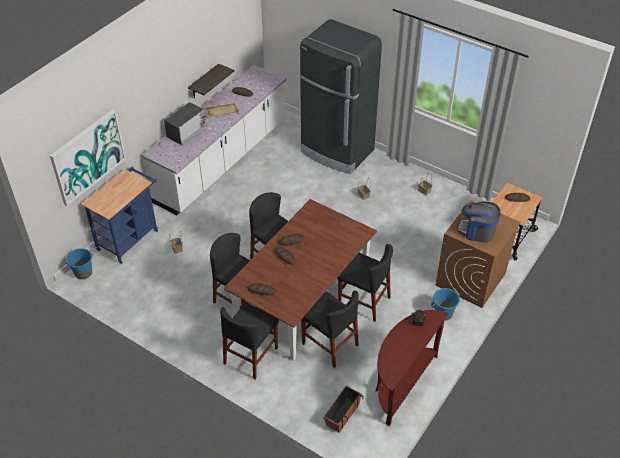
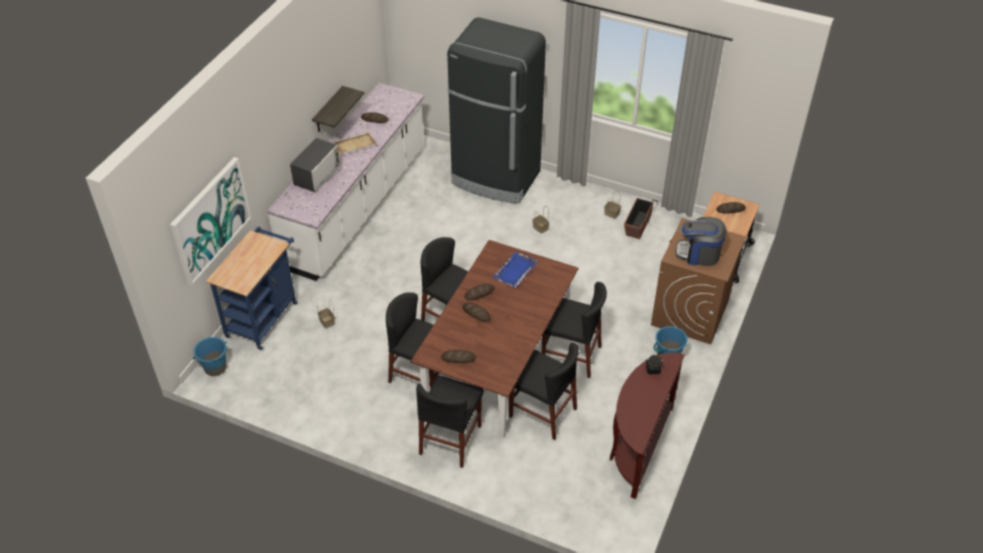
camera: 10 degrees left, 0 degrees up
planter [323,386,363,433] -> planter moved to [624,198,658,239]
none -> blue tray [493,251,538,288]

